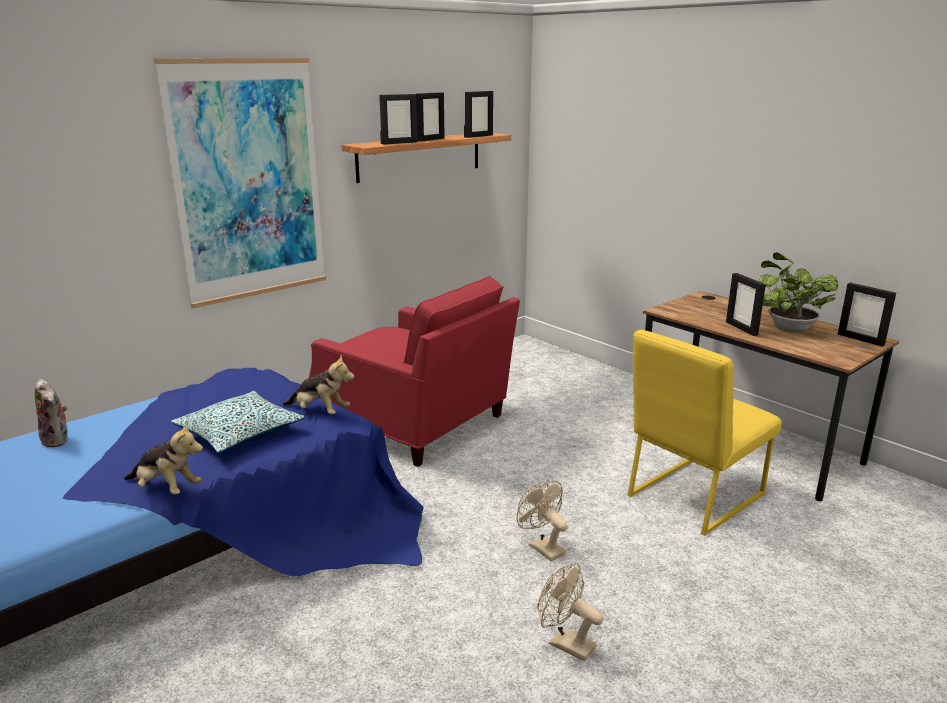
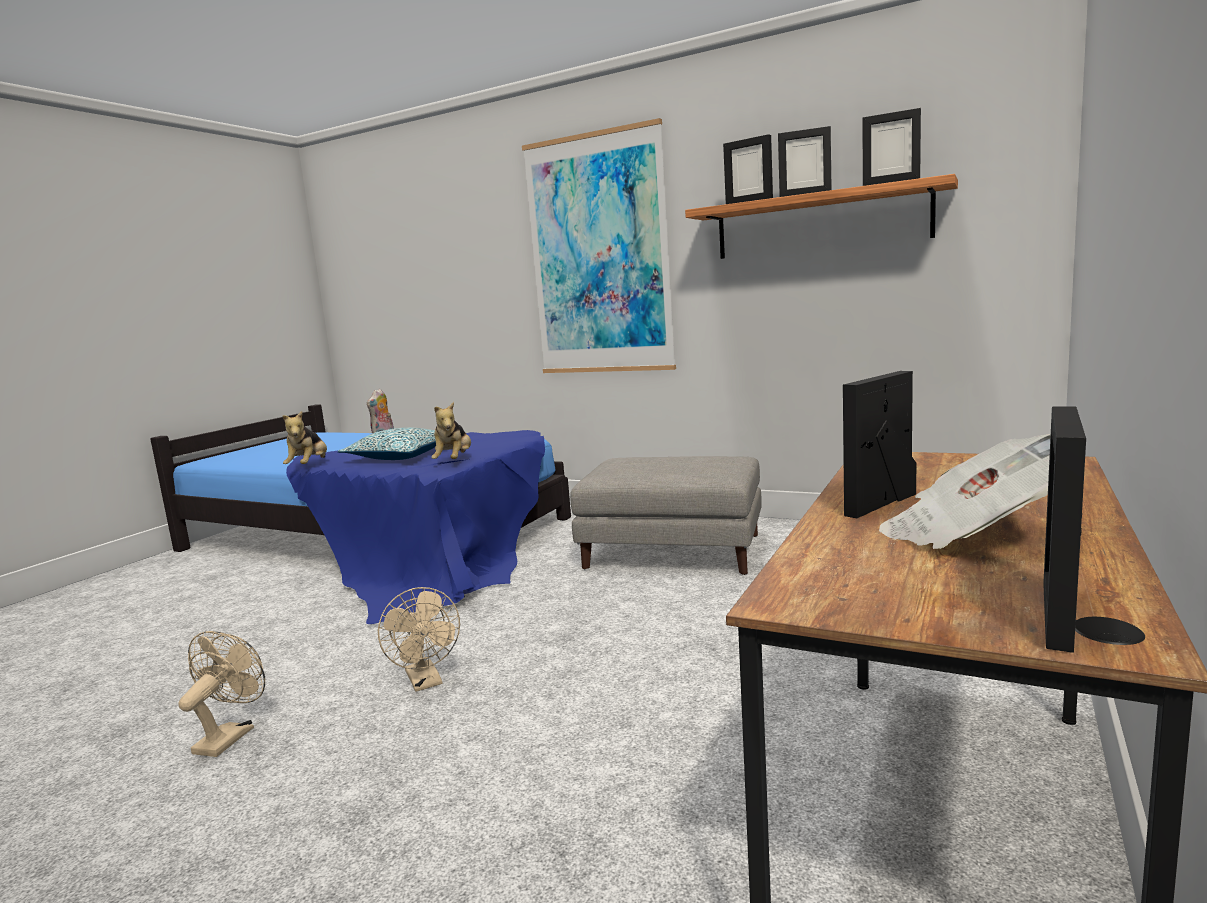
camera: 70 degrees right, 10 degrees down
red armchair [309,276,520,467] -> grey ottoman [570,456,761,575]
beige fan [517,480,568,561] -> beige fan turned 120 degrees clockwise [378,587,460,692]
yellow chair [628,330,782,536] -> none
potted plant [760,252,838,333] -> newspaper [879,434,1051,549]

